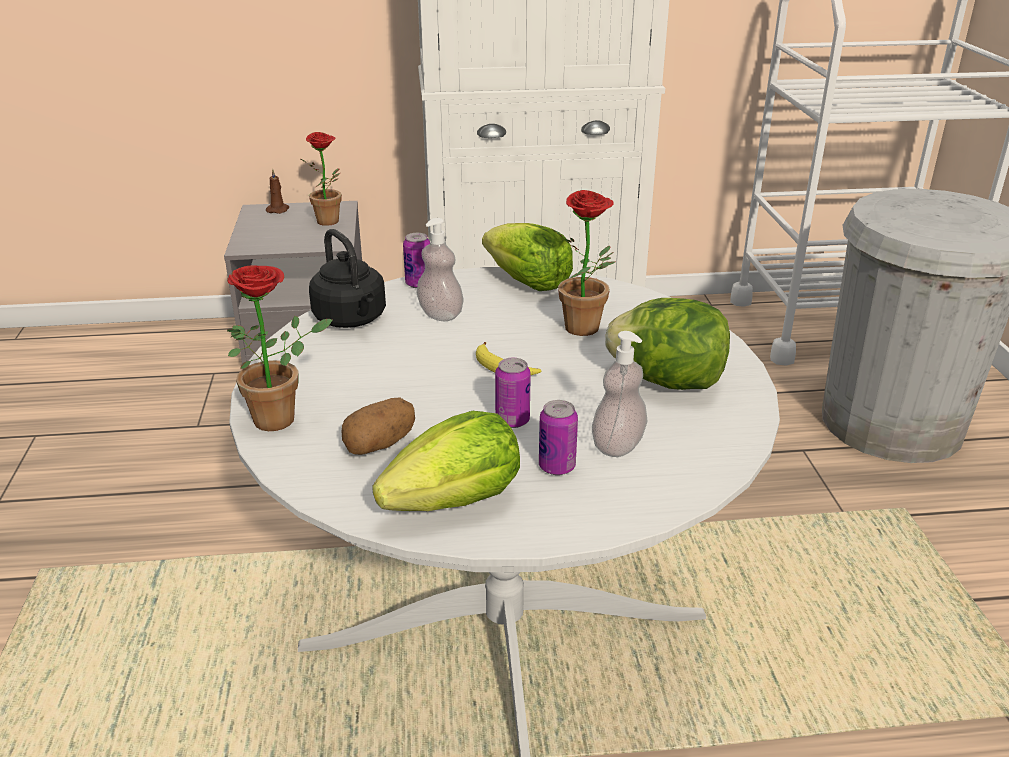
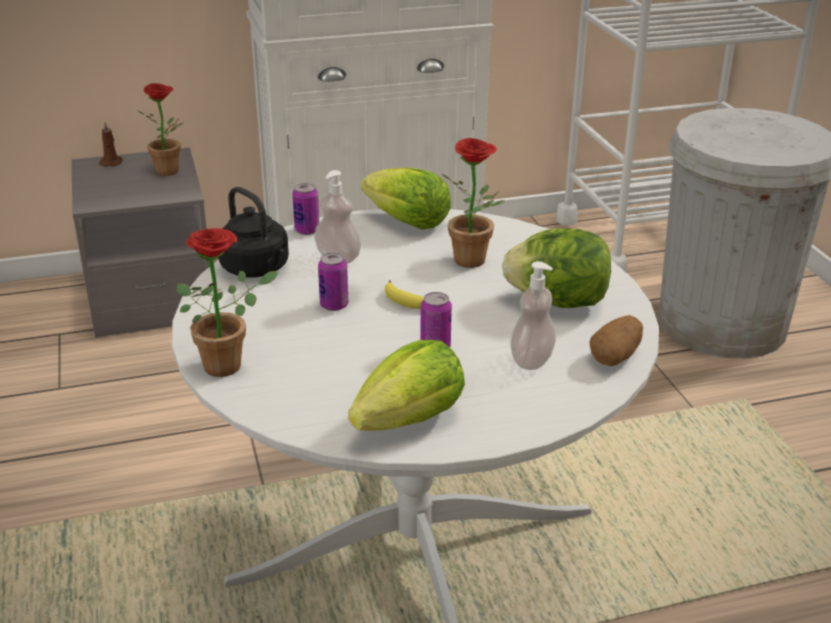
camera: 10 degrees left, 0 degrees up
potato [342,397,415,455] -> potato moved to [589,315,643,366]
can [539,400,578,475] -> can moved to [318,253,348,311]

